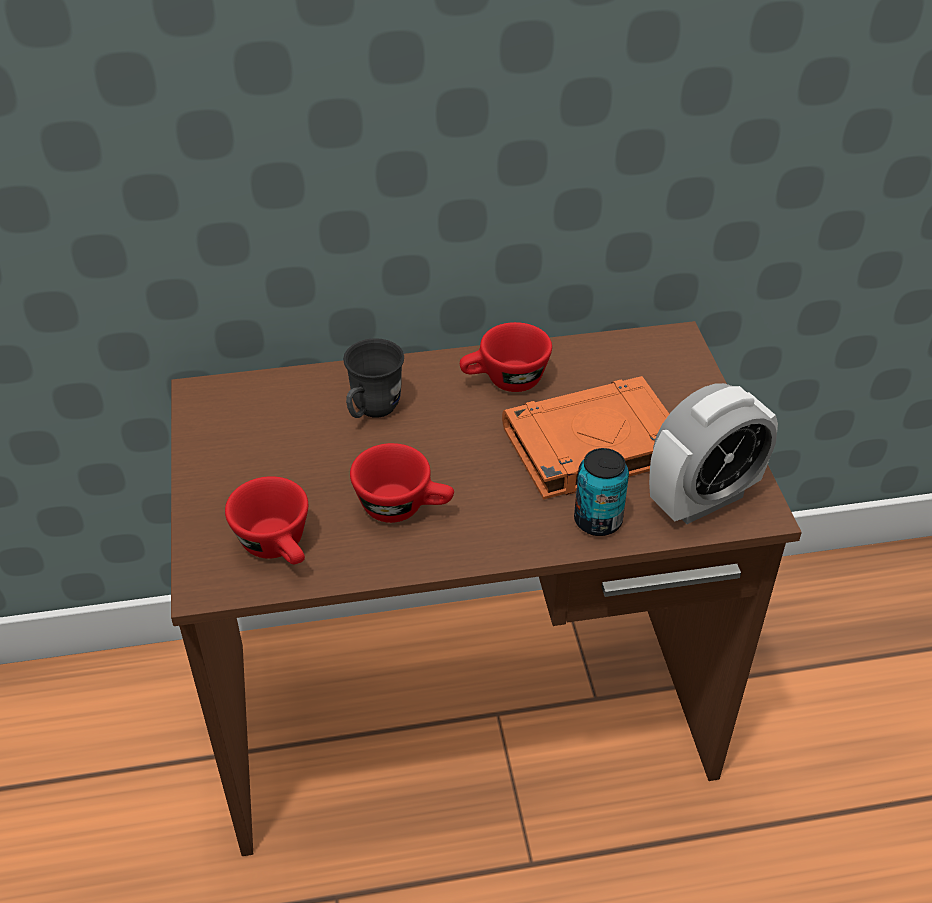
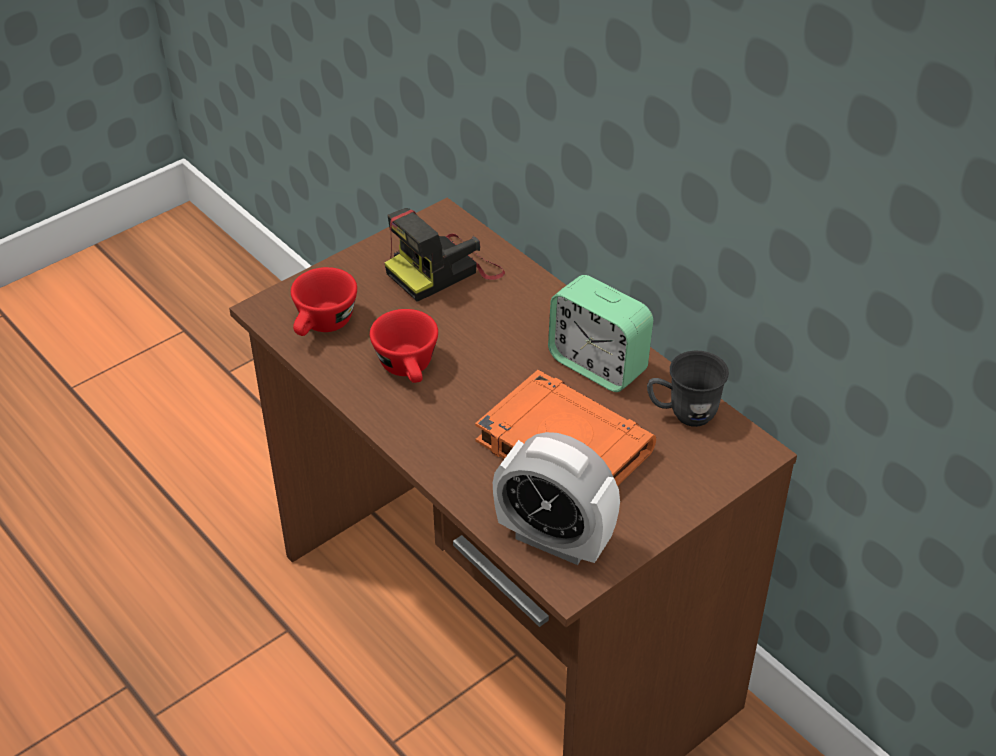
camera: 60 degrees right, 0 degrees up
grey mug [343,338,404,418] -> grey mug moved to [647,350,729,427]
red cup [460,322,552,392] -> alarm clock [548,275,653,392]
can [574,448,629,536] -> none
none -> camera [385,208,505,302]

